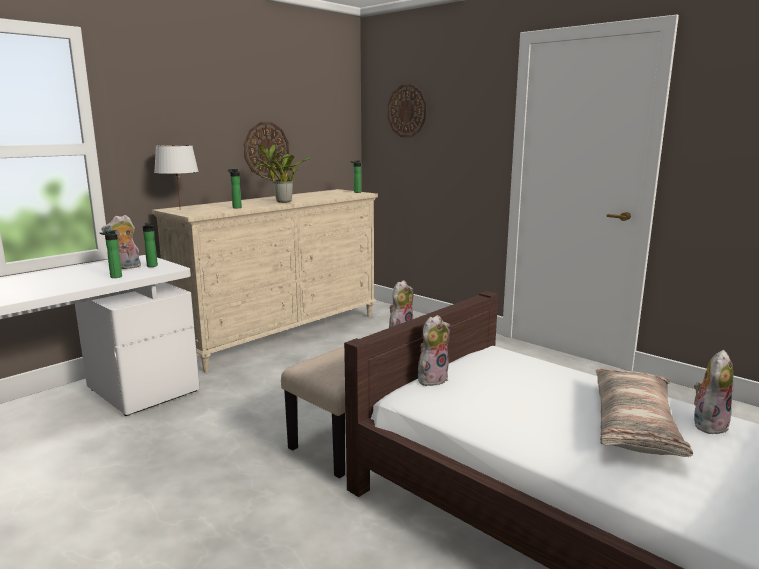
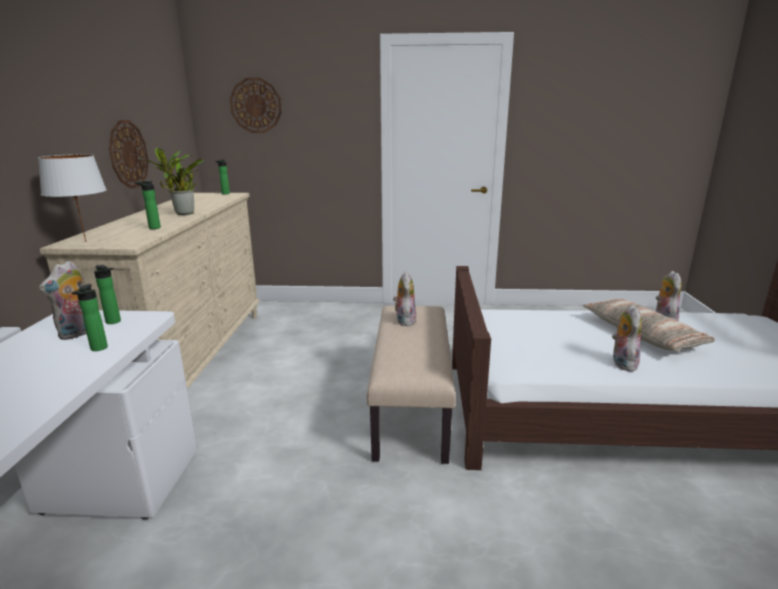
camera: 40 degrees left, 5 degrees up
plush toy [418,315,450,386] -> plush toy moved to [612,305,642,371]

